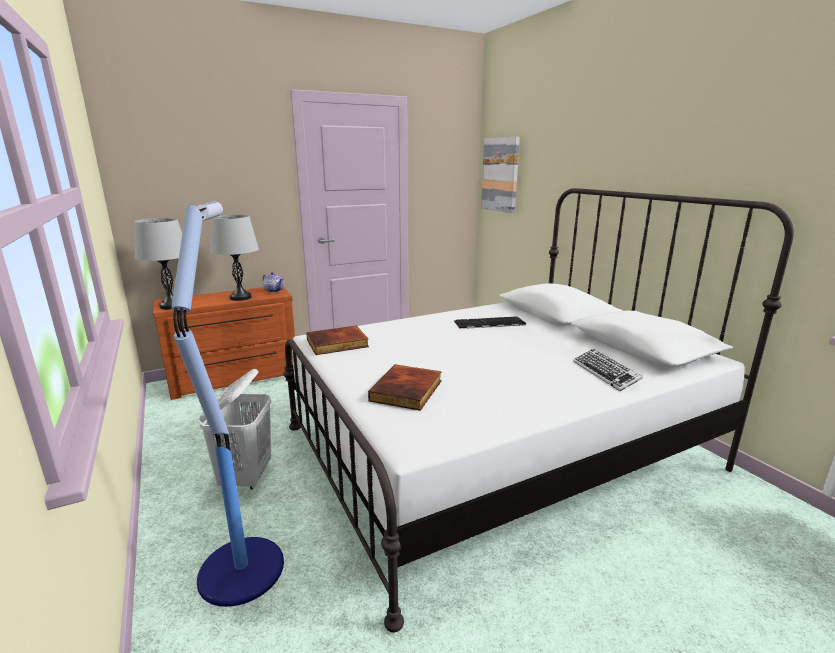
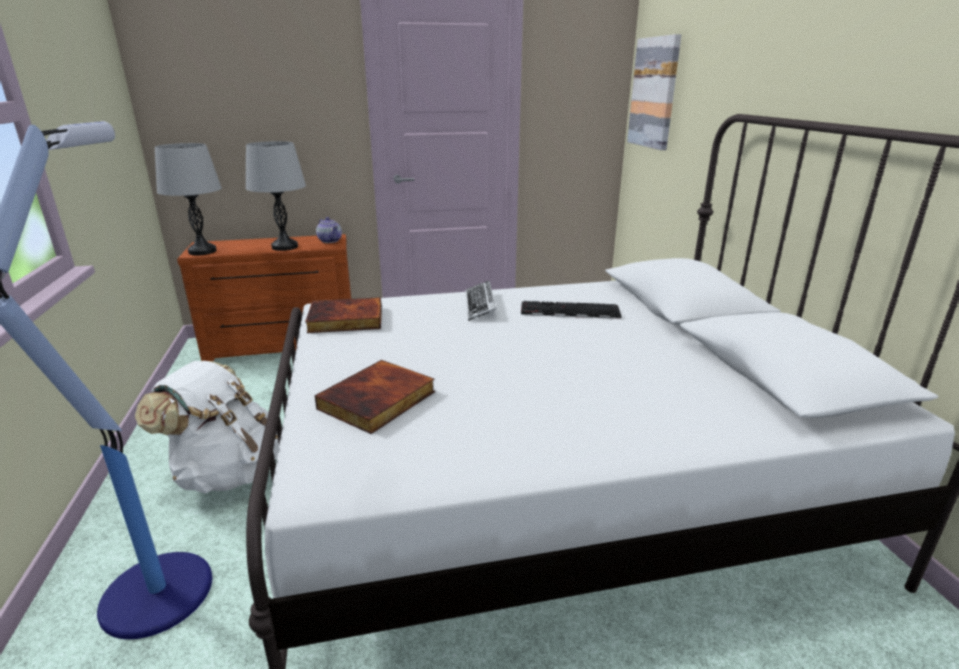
camera: 15 degrees right, 5 degrees up
white laundry basket [199,369,271,489] -> white backpack [135,361,279,494]
keyboard [573,349,643,391] -> keyboard moved to [466,281,496,321]

